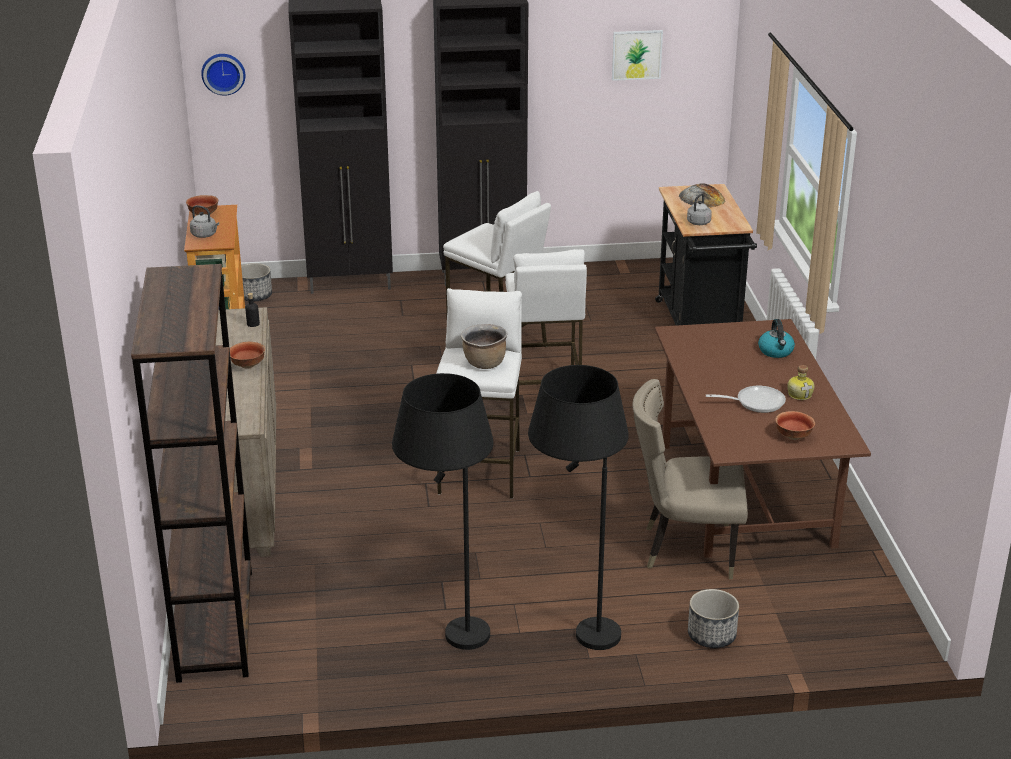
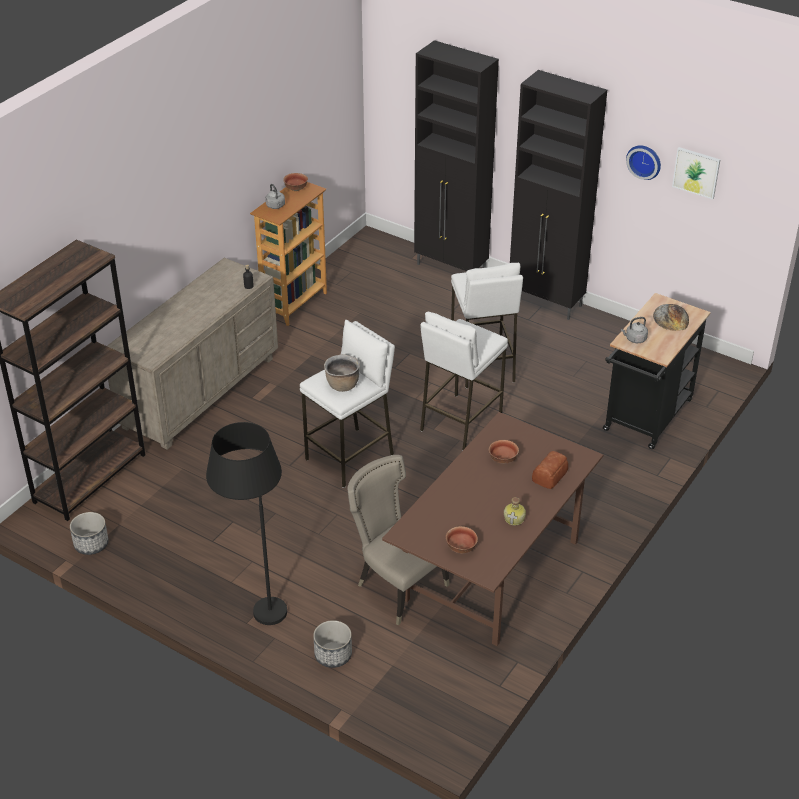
camera: 40 degrees right, 10 degrees up
wall clock [201,54,246,95] -> wall clock moved to [626,145,661,180]
bowl [230,342,265,369] -> bowl moved to [489,440,519,464]
planter [241,263,272,301] -> planter moved to [70,512,109,555]
black floor lamp [392,373,493,650] -> none
frying pan [706,386,786,413] -> none
kettle [758,319,795,358] -> bread [532,451,568,489]

